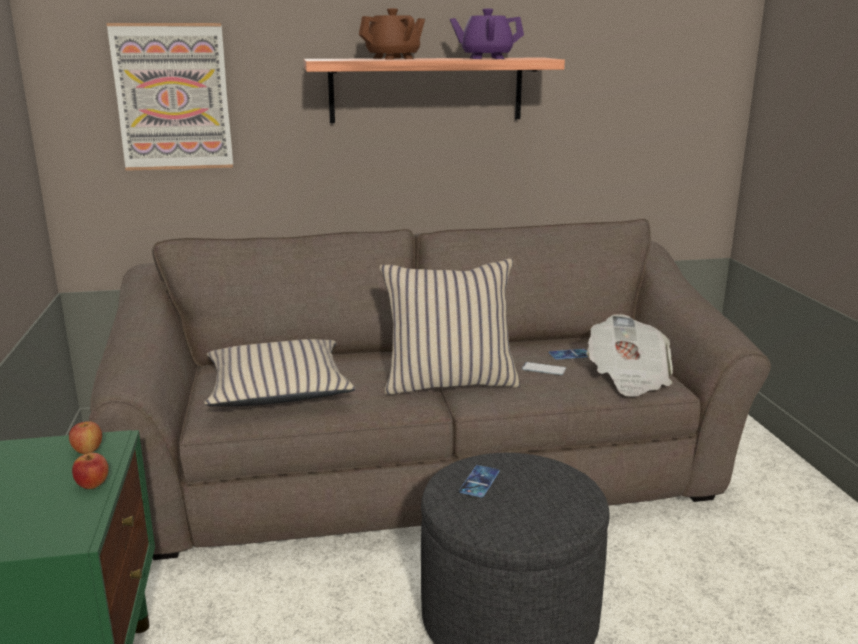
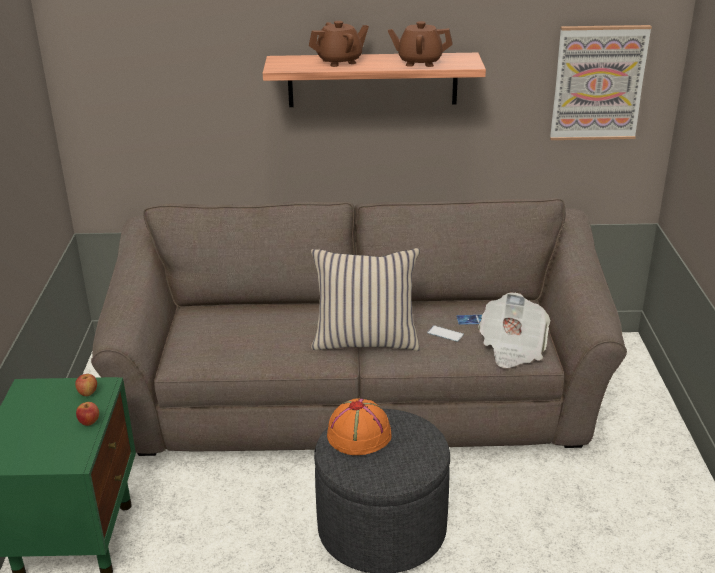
camera: 10 degrees right, 10 degrees up
picture [106,23,233,171] -> picture moved to [550,25,652,140]
beige pillow [204,339,356,406] -> none
purple teapot [450,8,524,59] -> brown teapot [388,21,453,67]
phone [459,465,500,497] -> orange hat [327,399,392,455]

